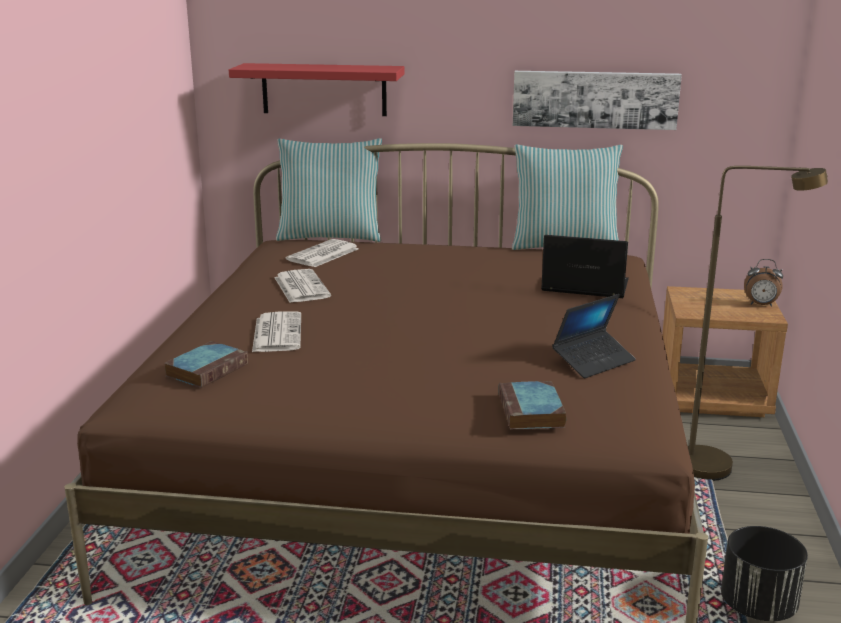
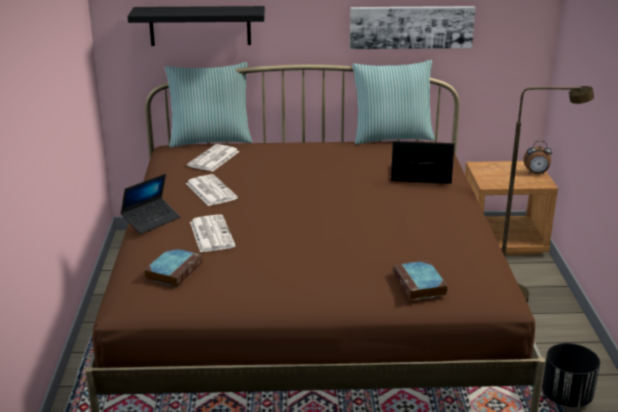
camera: 10 degrees left, 5 degrees up
red shelf [229,63,405,116] -> black shelf [127,6,265,46]
laptop [552,294,636,378] -> laptop moved to [120,174,180,234]

